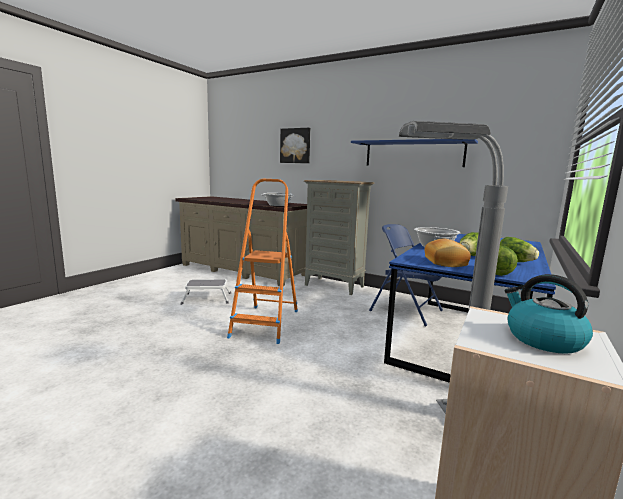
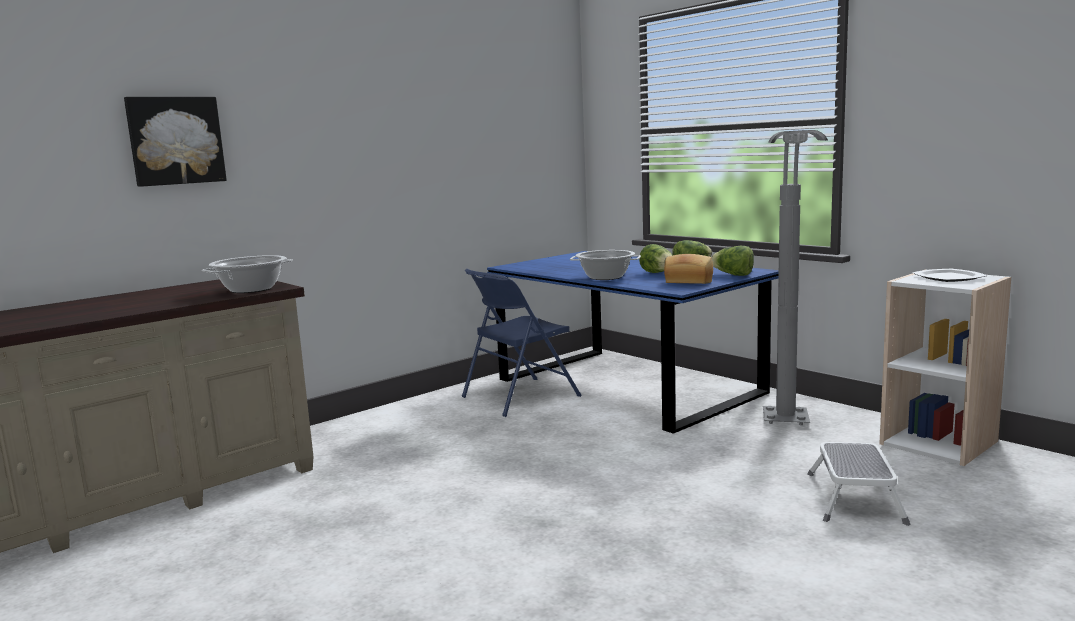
camera: 70 degrees left, 0 degrees up
grey step ladder [180,279,231,305] -> grey step ladder moved to [807,442,911,526]
orange step ladder [227,179,298,344] -> none
grey dresser [304,180,374,295] -> none
blue shelf [351,139,478,167] -> none
kettle [505,274,593,354] -> plate [912,269,987,282]

